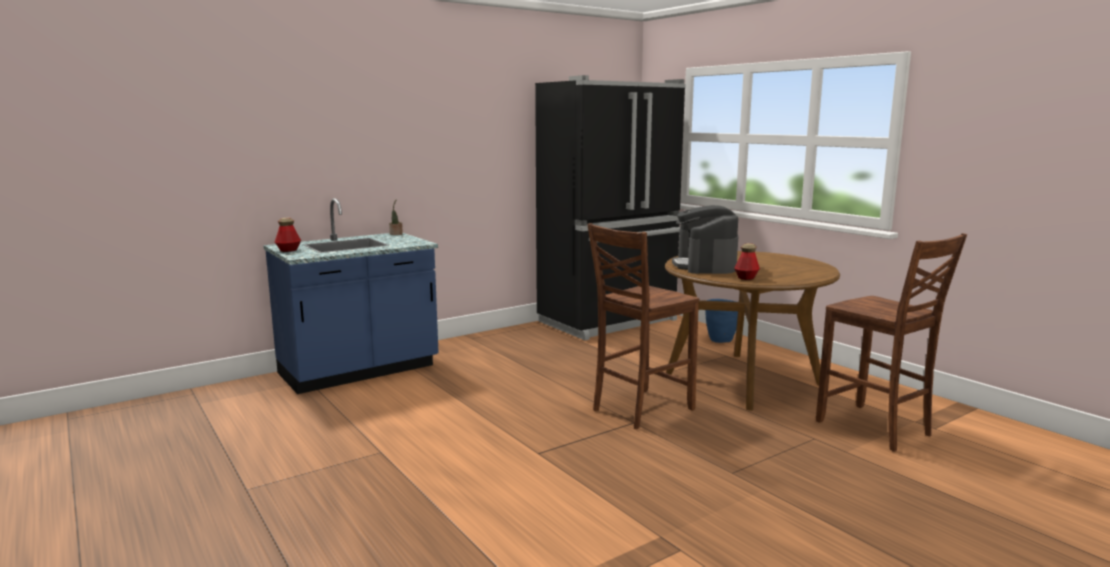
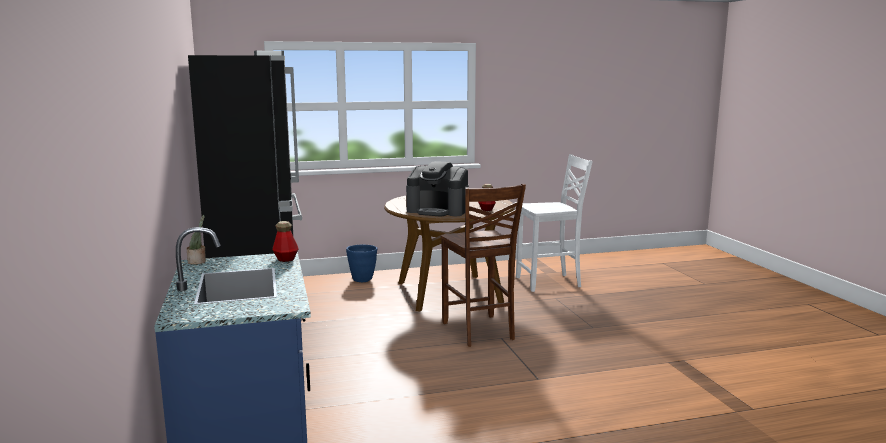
camera: 70 degrees left, 0 degrees up
bottle [275,218,301,252] -> bottle moved to [272,221,298,262]
brown chair [816,233,967,452] -> white chair [516,154,593,292]

